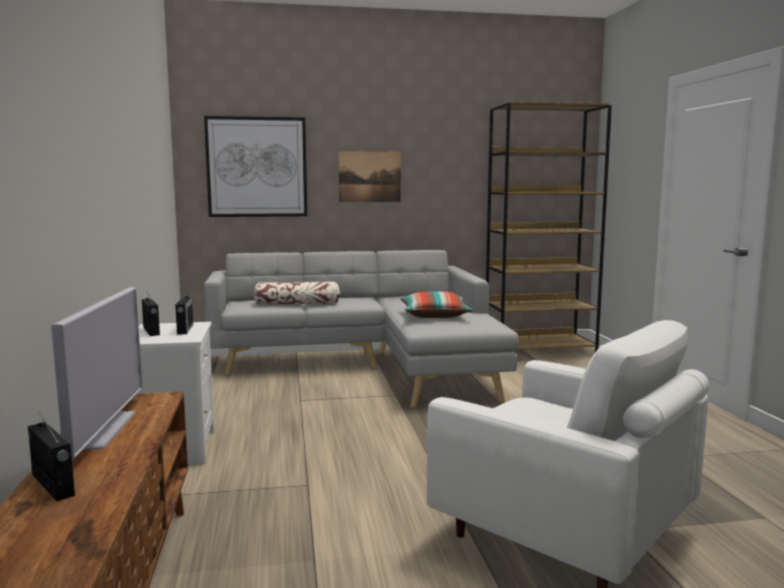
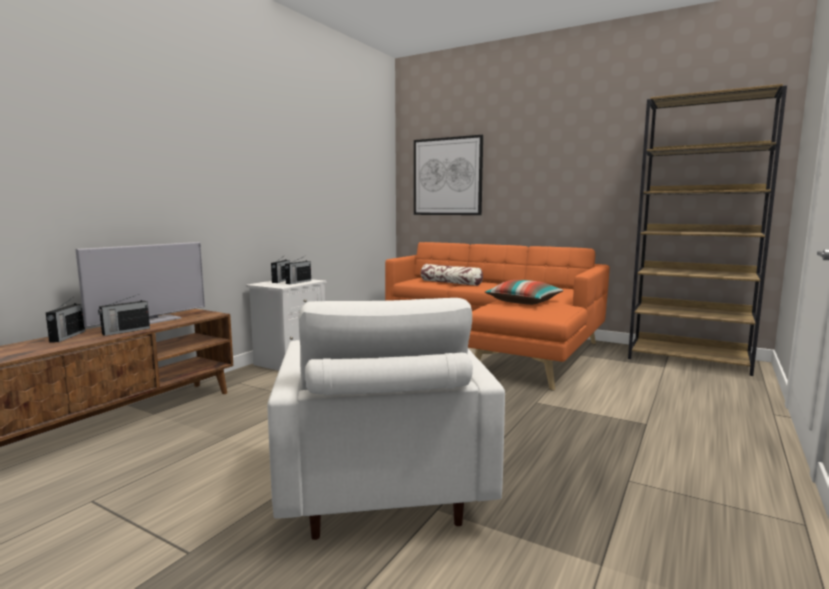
camera: 40 degrees right, 0 degrees up
grey sofa [204,250,519,408] -> orange sofa [385,242,610,391]
picture [339,151,401,202] -> none
none -> radio [98,294,150,336]

